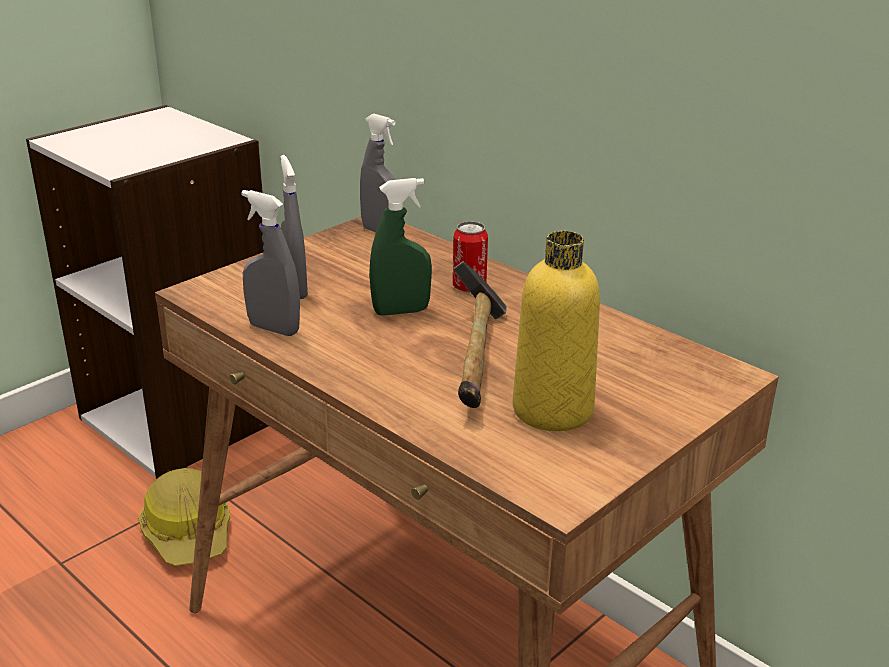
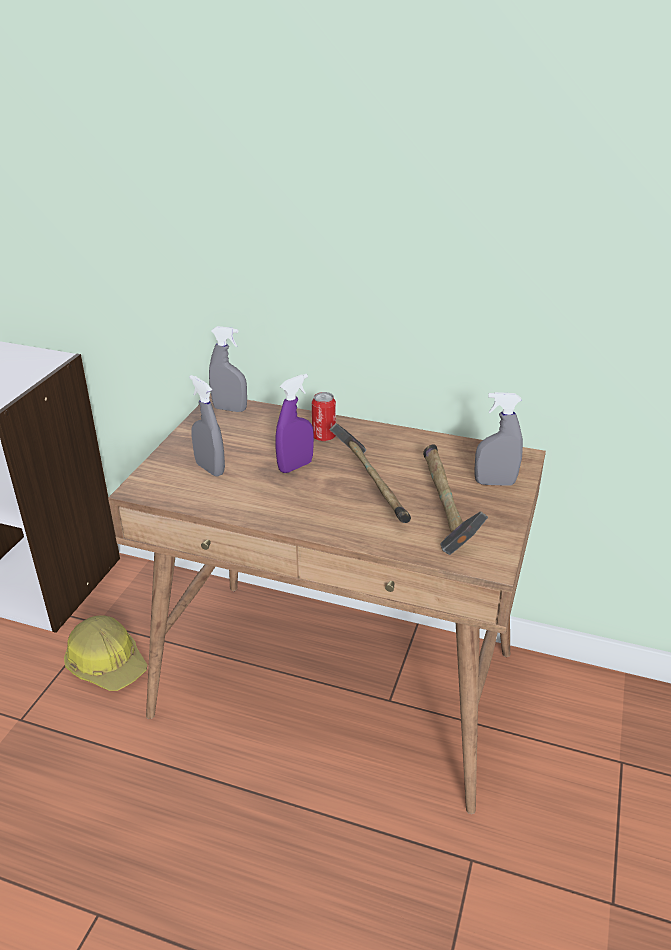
camera: 25 degrees left, 5 degrees up
grey spray bottle [242,190,300,336] -> grey spray bottle moved to [474,392,523,486]
green spray bottle [369,178,432,316] -> purple spray bottle [275,374,314,473]
yellow bottle [513,231,600,431] -> hammer [423,444,488,555]

